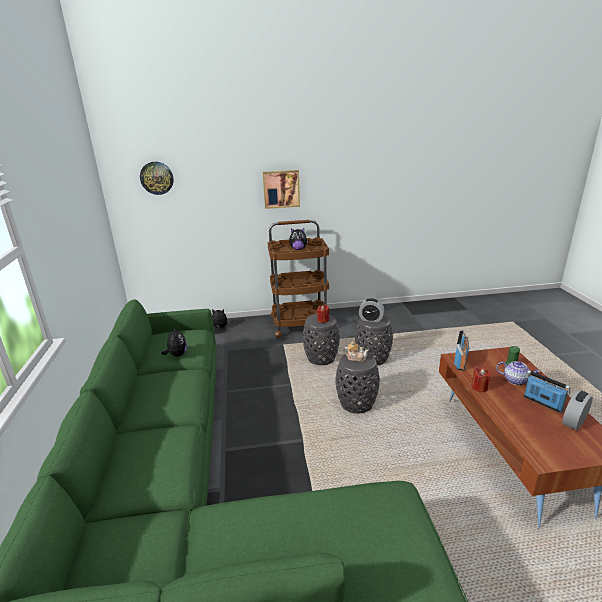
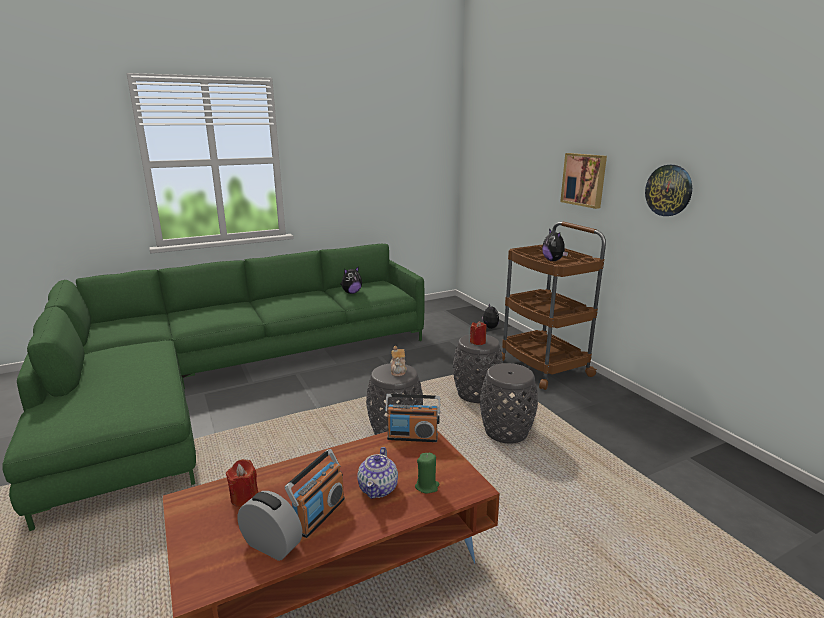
camera: 70 degrees right, 5 degrees down
wall clock [140,162,174,195] -> wall clock moved to [645,165,692,216]
alarm clock [359,298,384,322] -> none
red candle [471,367,491,392] -> red candle moved to [226,459,258,507]

